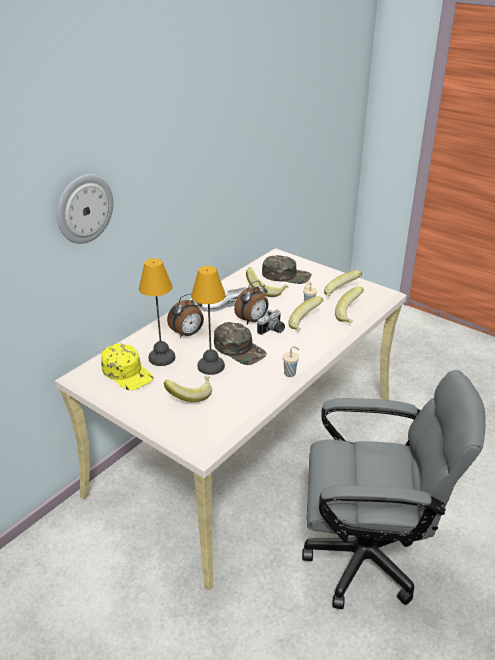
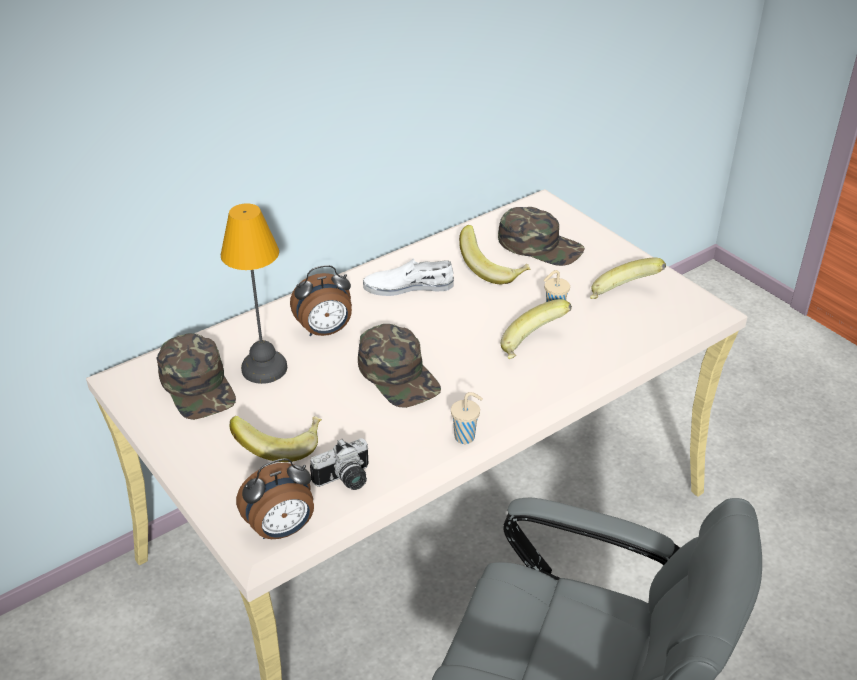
camera: 15 degrees right, 5 degrees up
wall clock [57,174,113,244] -> none
yellow cap [101,343,154,390] -> green cap [156,333,236,420]
table lamp [191,266,226,375] -> none
alarm clock [234,280,269,324] -> alarm clock moved to [236,458,314,539]
camera [257,310,285,335] -> camera moved to [310,438,368,490]
banana [335,287,364,323] -> none

